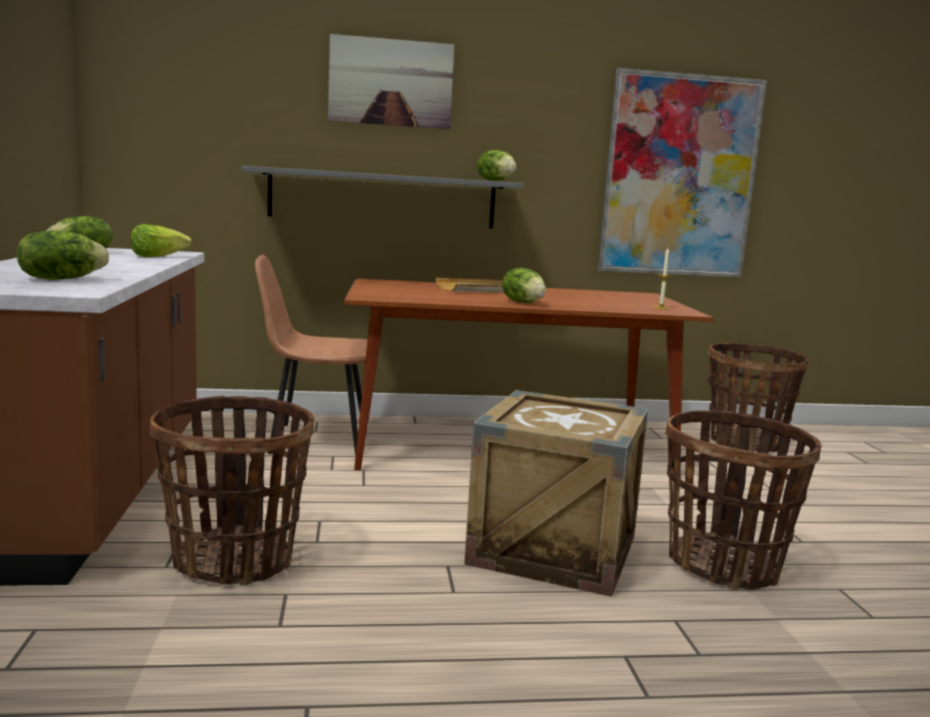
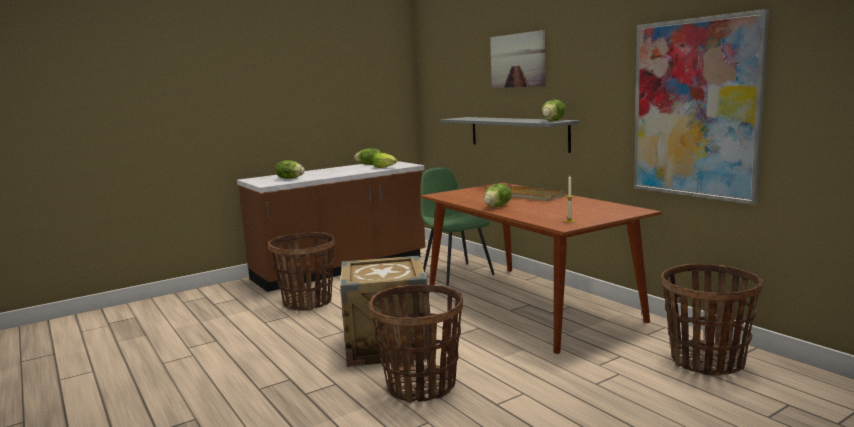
camera: 65 degrees right, 0 degrees up
brown chair [255,254,367,457] -> green chair [421,167,495,286]

